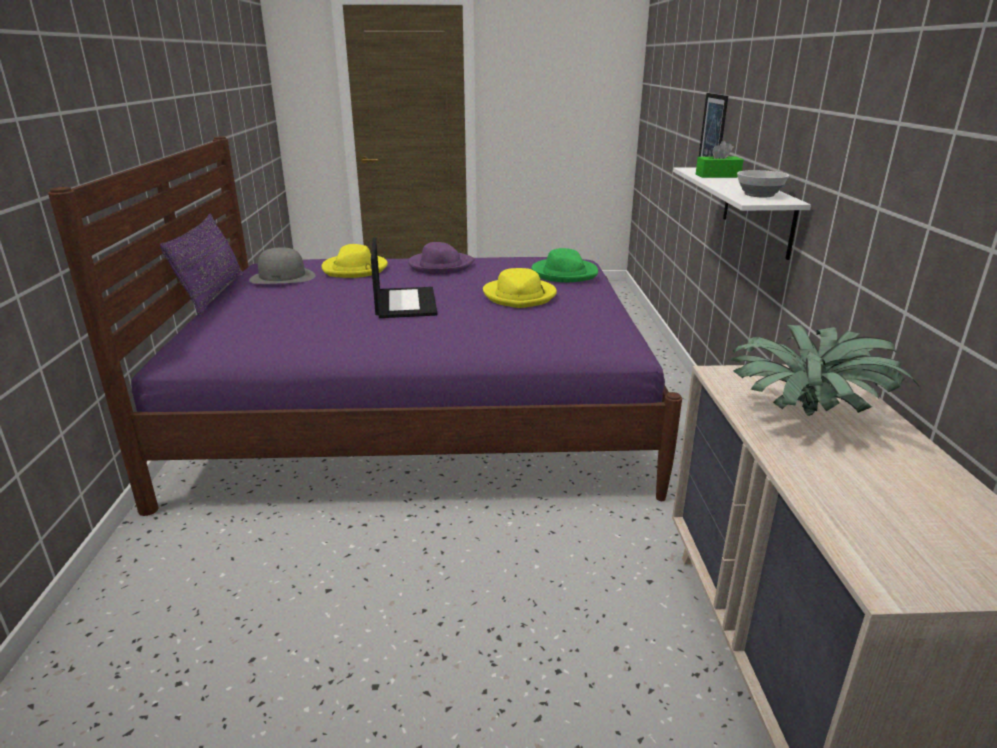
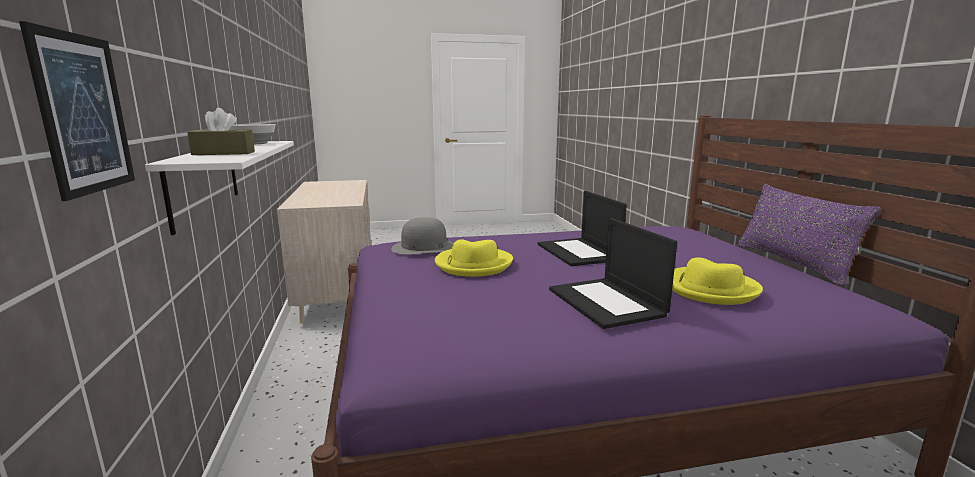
camera: 170 degrees right, 10 degrees down
grey hat [249,247,316,284] -> grey hat moved to [391,217,454,254]
purple hat [408,242,475,274] -> laptop [549,218,677,329]
green hat [532,248,598,282] -> none
green tissue box [696,141,744,178] -> brown tissue box [187,108,255,155]
potted plant [731,325,919,416] -> none

